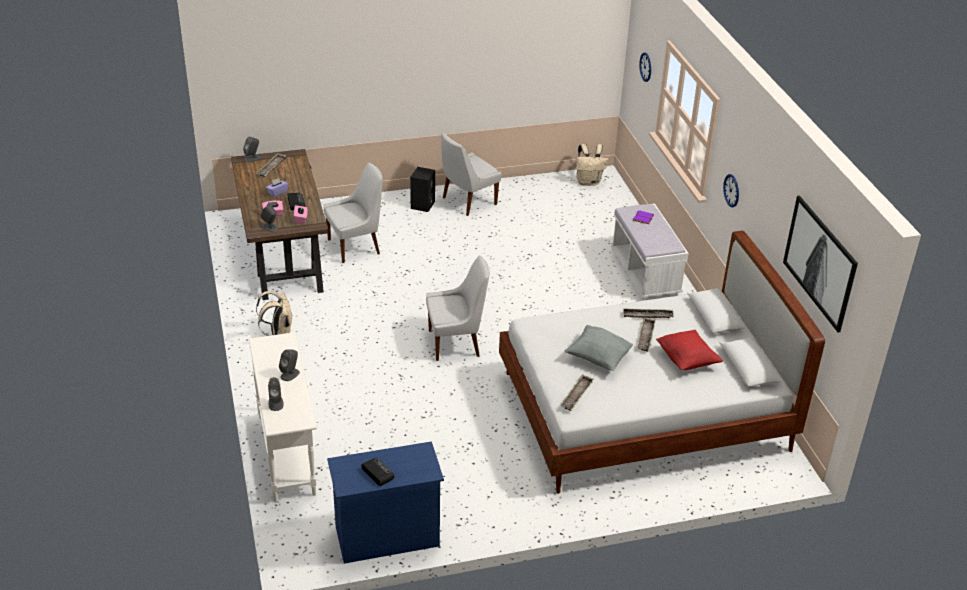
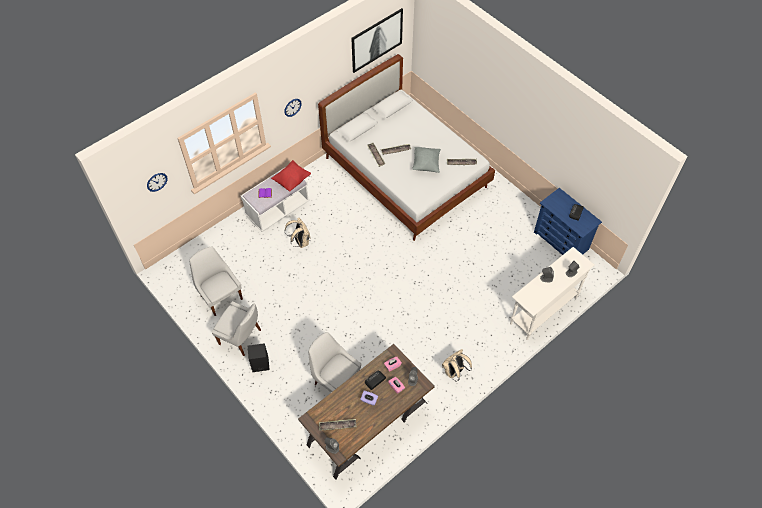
camera: 115 degrees left, 20 degrees up
white chair [426,255,490,361] -> white chair moved to [189,246,243,316]
beige backpack [576,144,608,186] -> beige backpack moved to [284,218,310,248]
red pillow [656,330,723,370] -> red pillow moved to [271,160,311,191]

